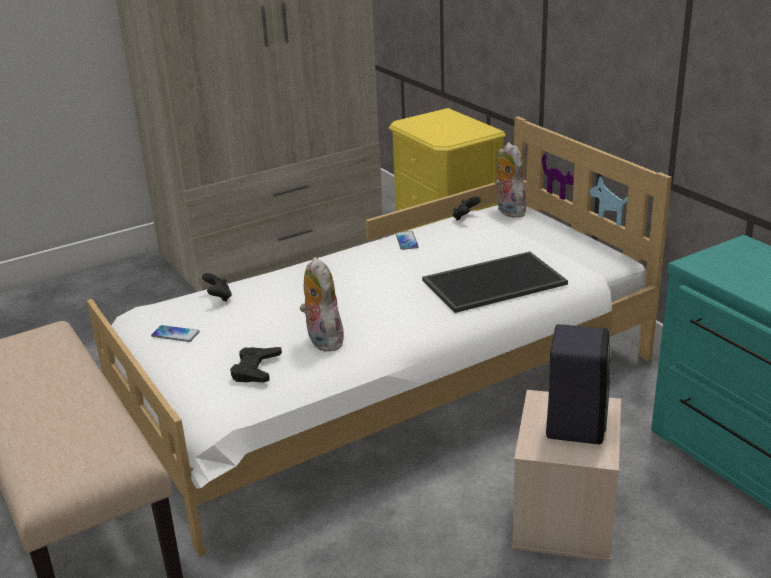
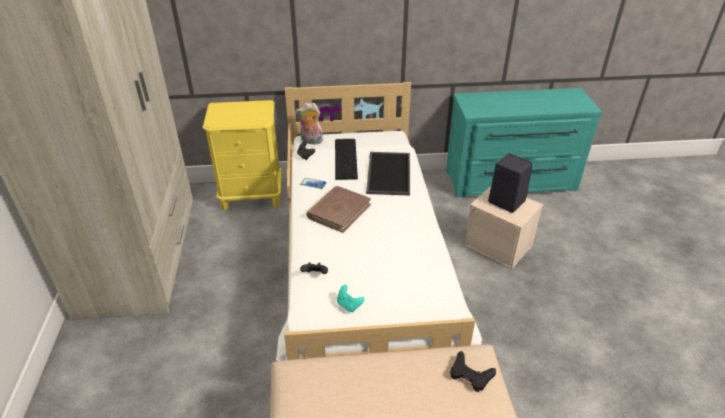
camera: 65 degrees left, 10 degrees up
phone [151,325,199,342] -> turquoise game controller [337,285,365,312]
black game controller [230,347,282,382] -> black game controller moved to [450,351,496,392]
plush toy [300,257,344,351] -> none
none -> brown book [307,186,371,233]
none -> keyboard [335,139,358,180]

